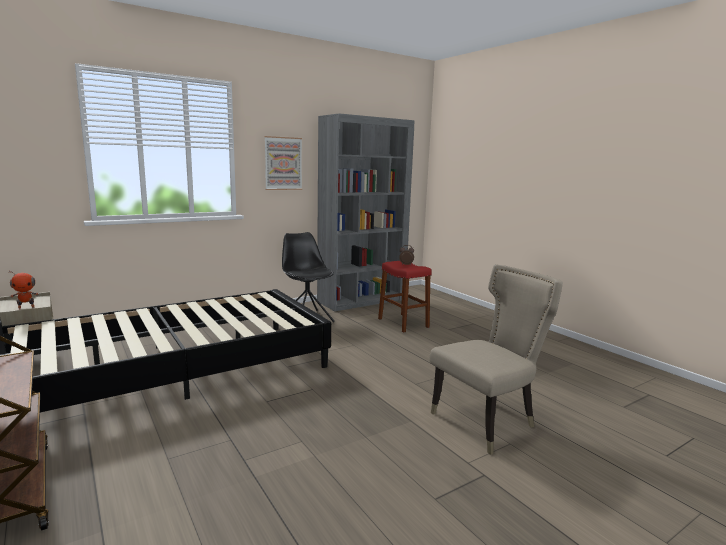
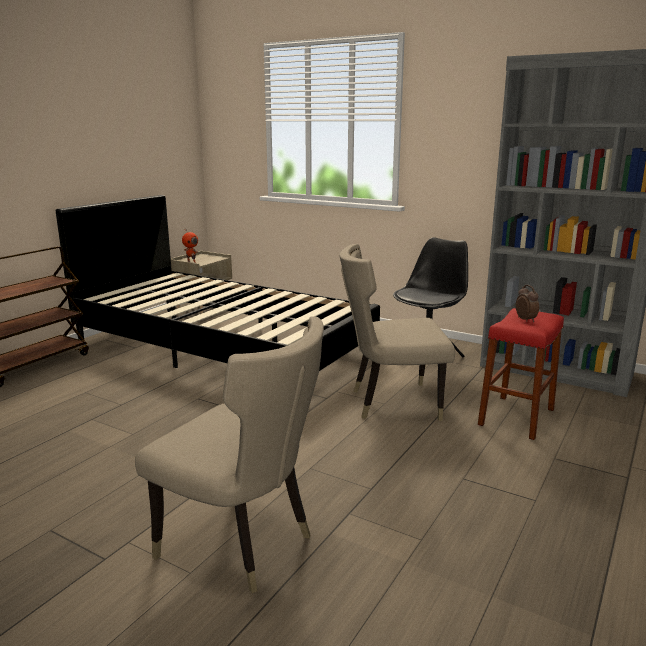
camera: 65 degrees right, 5 degrees up
picture [264,136,302,190] -> none
none -> beige chair [339,244,455,421]

